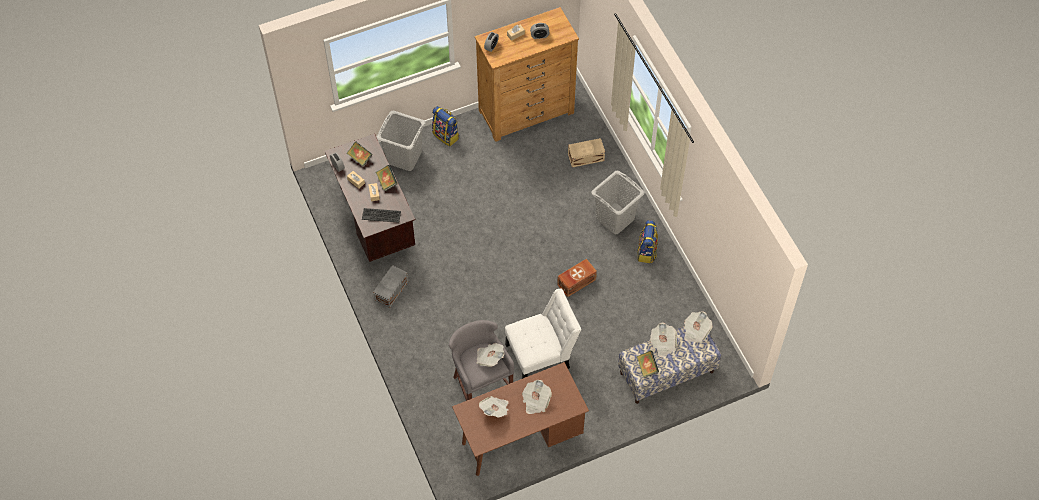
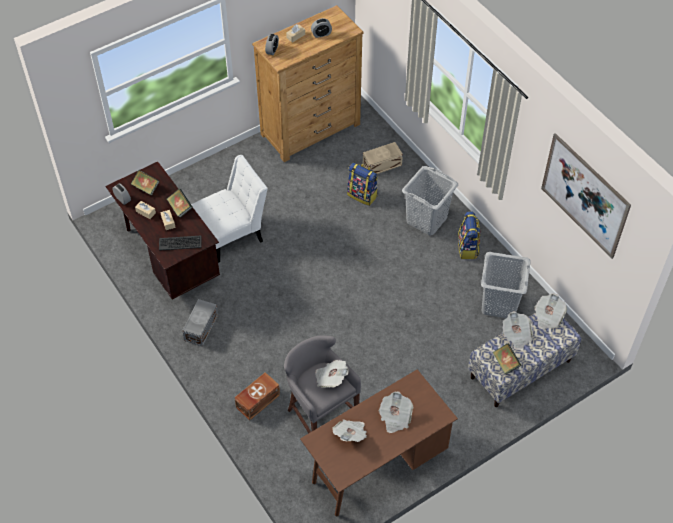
camera: 10 degrees left, 5 degrees down
grey laundry basket [377,111,425,171] -> grey laundry basket moved to [481,252,531,318]
backpack [432,106,459,146] -> backpack moved to [347,162,378,206]
white chair [505,288,581,379] -> white chair moved to [191,155,268,263]
brown storage box [557,259,597,297] -> brown storage box moved to [234,372,280,420]
none -> picture [541,133,631,259]

